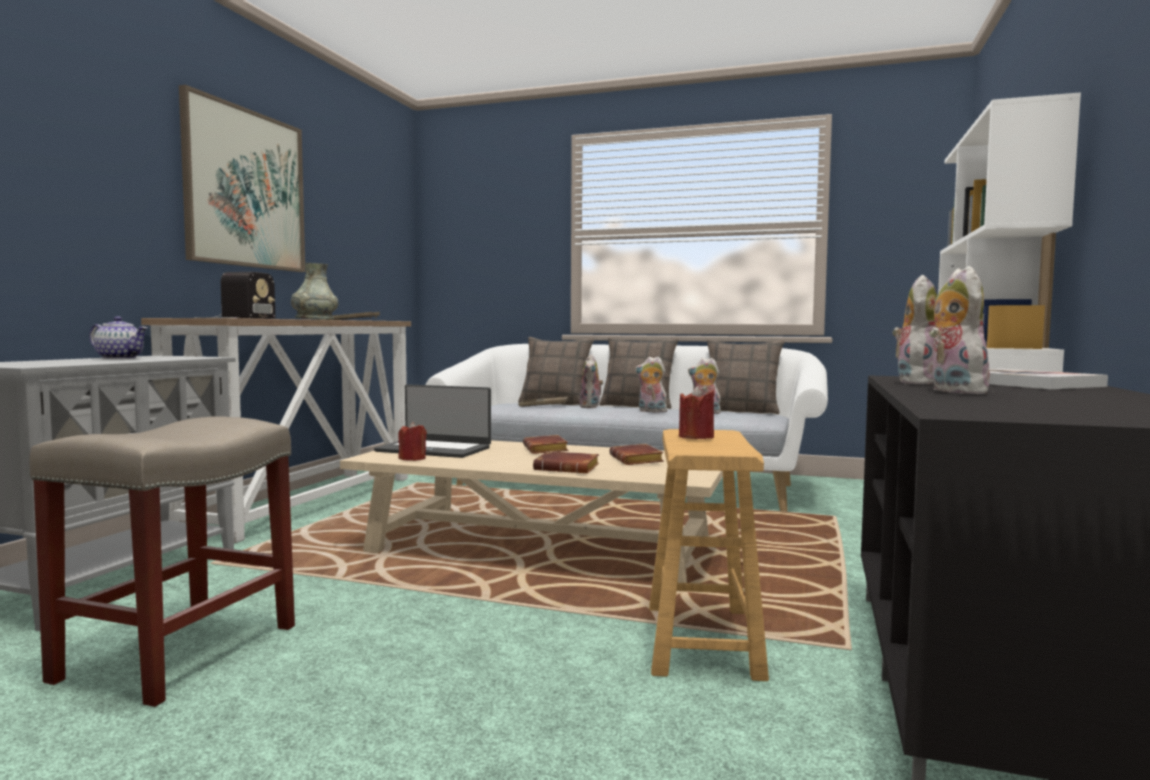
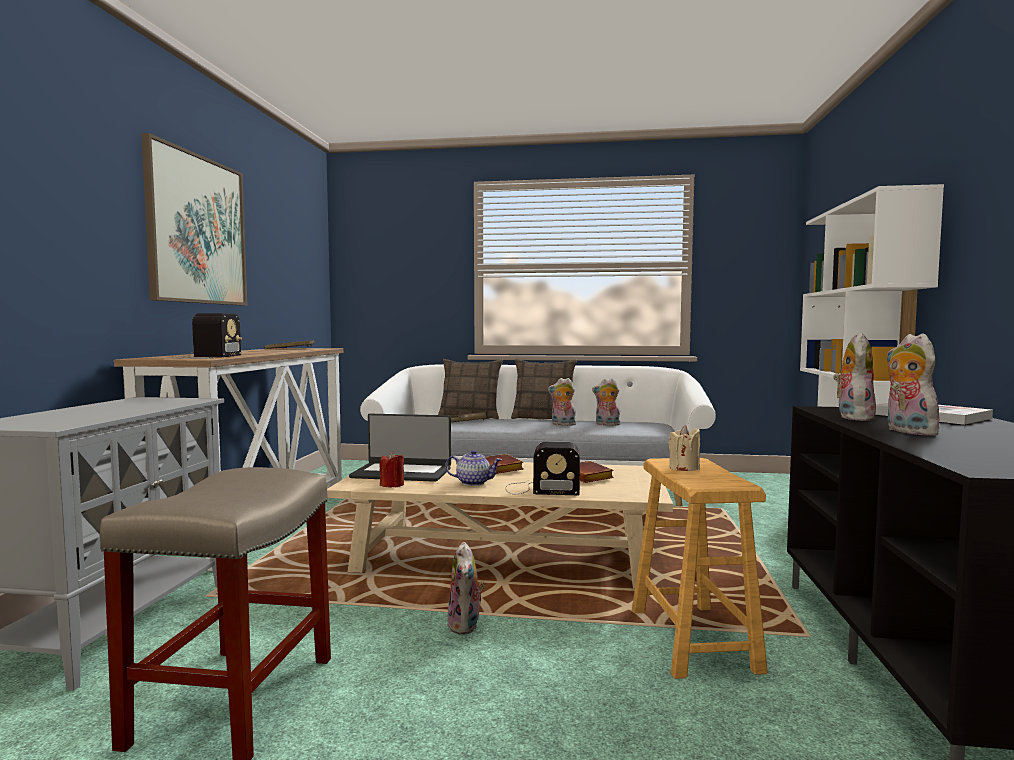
camera: 10 degrees left, 0 degrees up
teapot [89,317,147,359] -> teapot moved to [445,450,502,486]
grey vase [291,263,338,320] -> none
brown book [533,451,599,473] -> radio [506,442,580,495]
plush toy [580,354,603,408] -> plush toy moved to [448,542,485,635]
red candle [679,386,715,439] -> beige candle [669,425,700,471]
pillow [707,339,784,414] -> none

